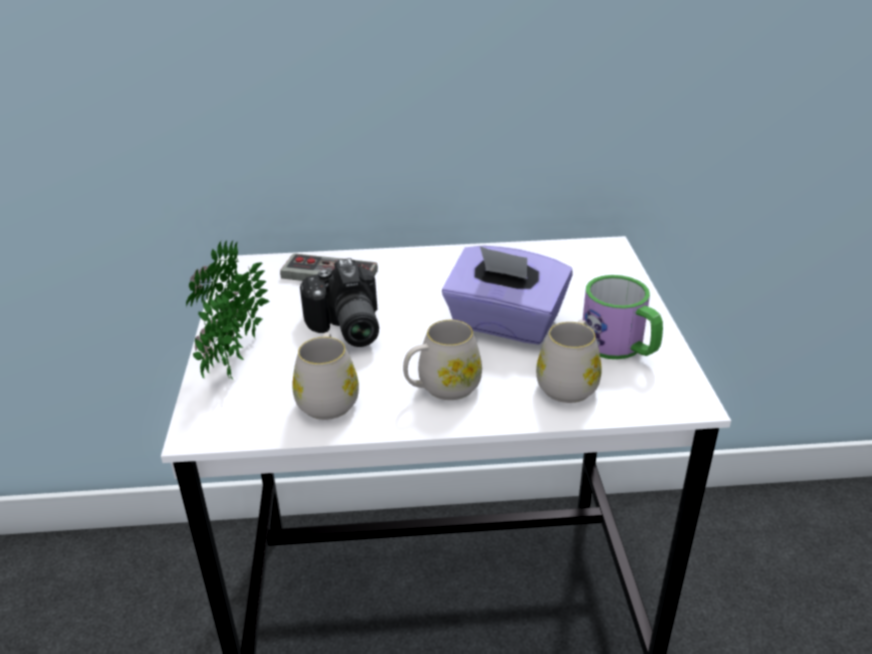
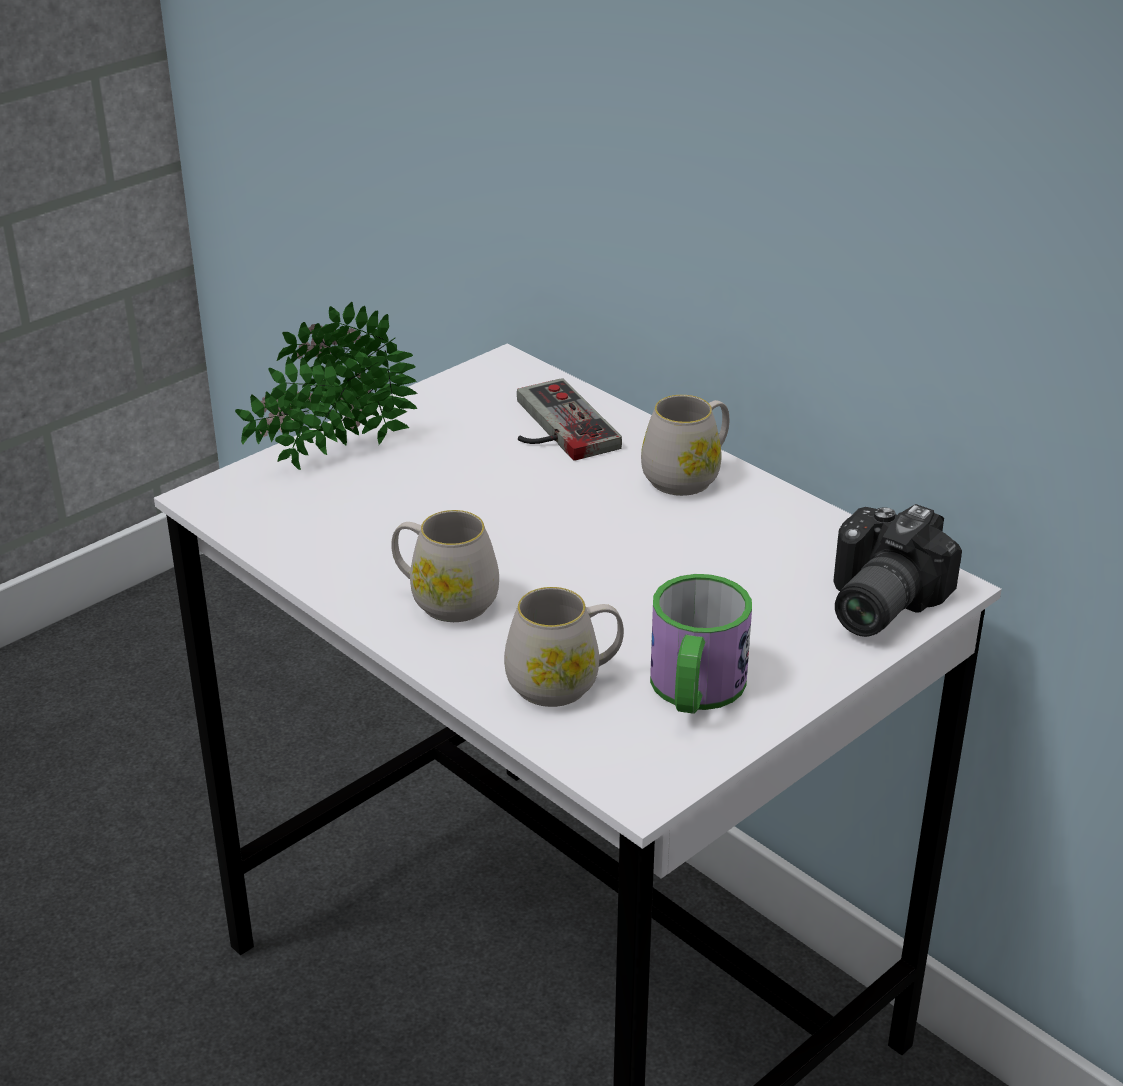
camera: 50 degrees right, 0 degrees up
white mug [292,333,359,420] -> white mug moved to [641,395,729,496]
camera [300,258,379,347] -> camera moved to [834,504,962,637]
purple tissue box [442,245,573,345] -> none

